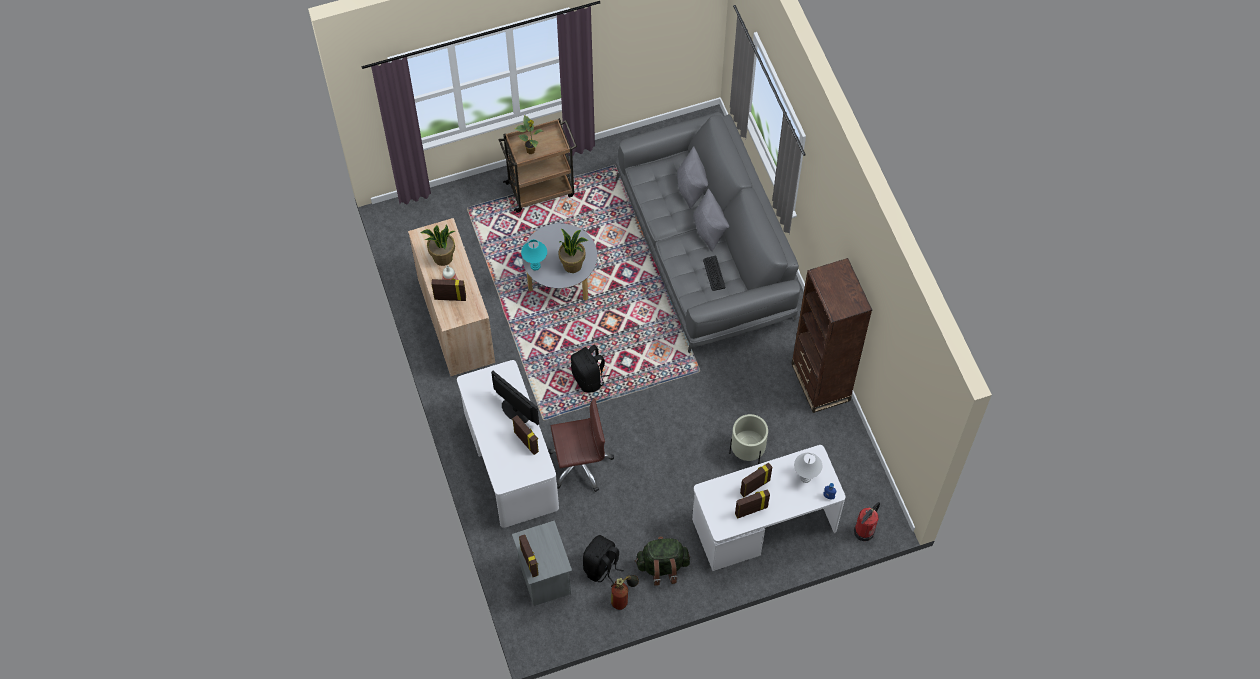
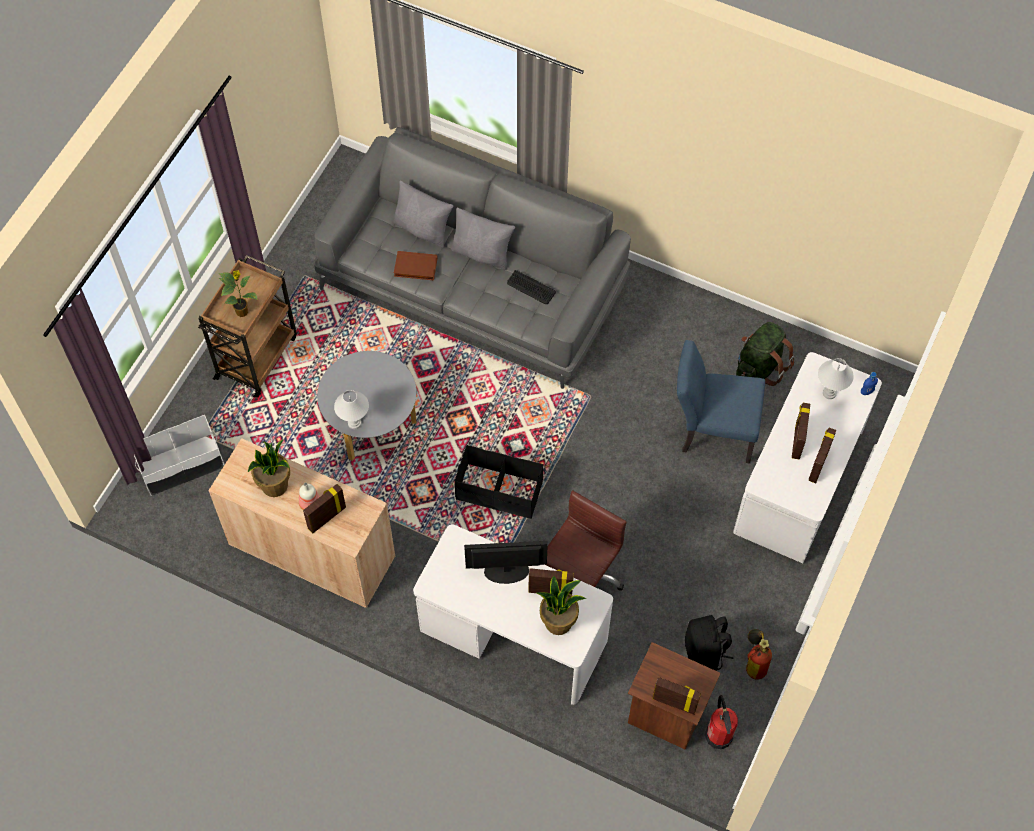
camera: 45 degrees left, 0 degrees up
grey nightstand [512,520,572,606] -> brown nightstand [628,642,721,749]
turquoise table lamp [521,239,547,271] -> white table lamp [334,390,369,429]
potted plant [559,228,588,273] -> potted plant moved to [536,576,586,635]
black backpack [571,345,610,392] -> black storage box [455,445,543,519]
green backpack [635,536,690,586] -> green backpack moved to [736,322,795,386]
beige planter [729,414,768,464] -> blue chair [677,340,765,464]
brown bookcase [791,258,872,413] -> none
fire extinguisher [854,502,880,541] -> fire extinguisher moved to [705,695,738,749]
none -> white storage box [134,415,224,496]
none -> brown book [394,251,438,280]

